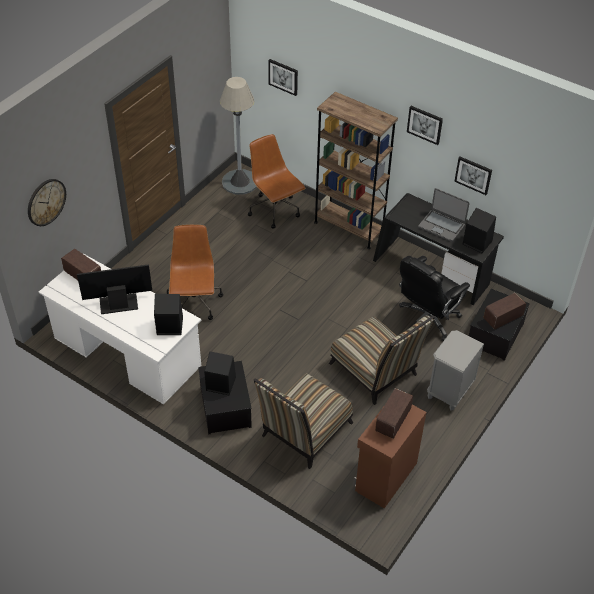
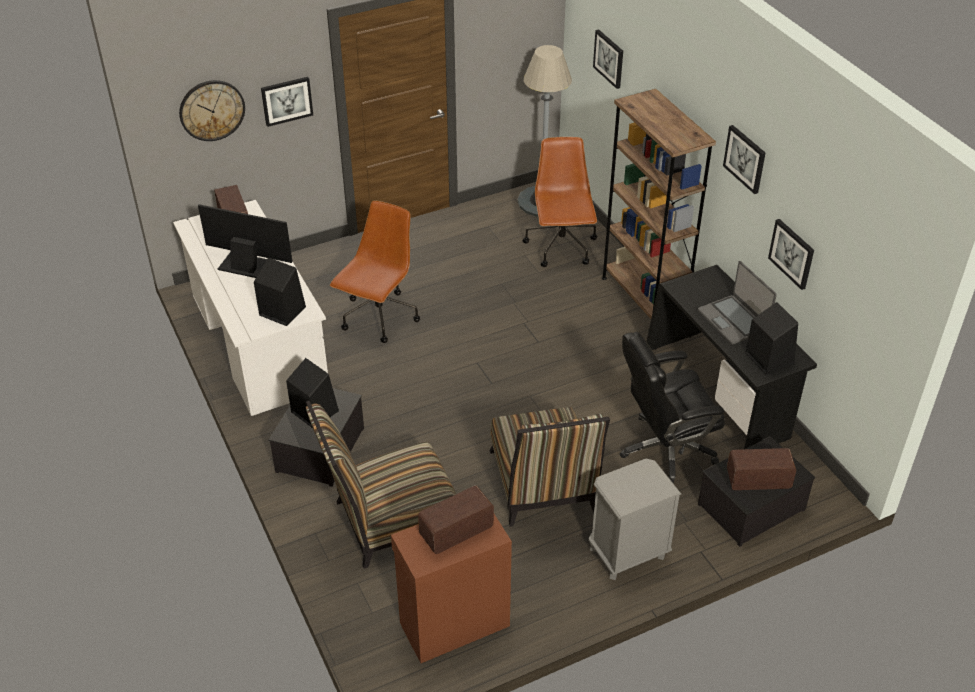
camera: 30 degrees right, 5 degrees down
none -> picture [261,77,313,127]

